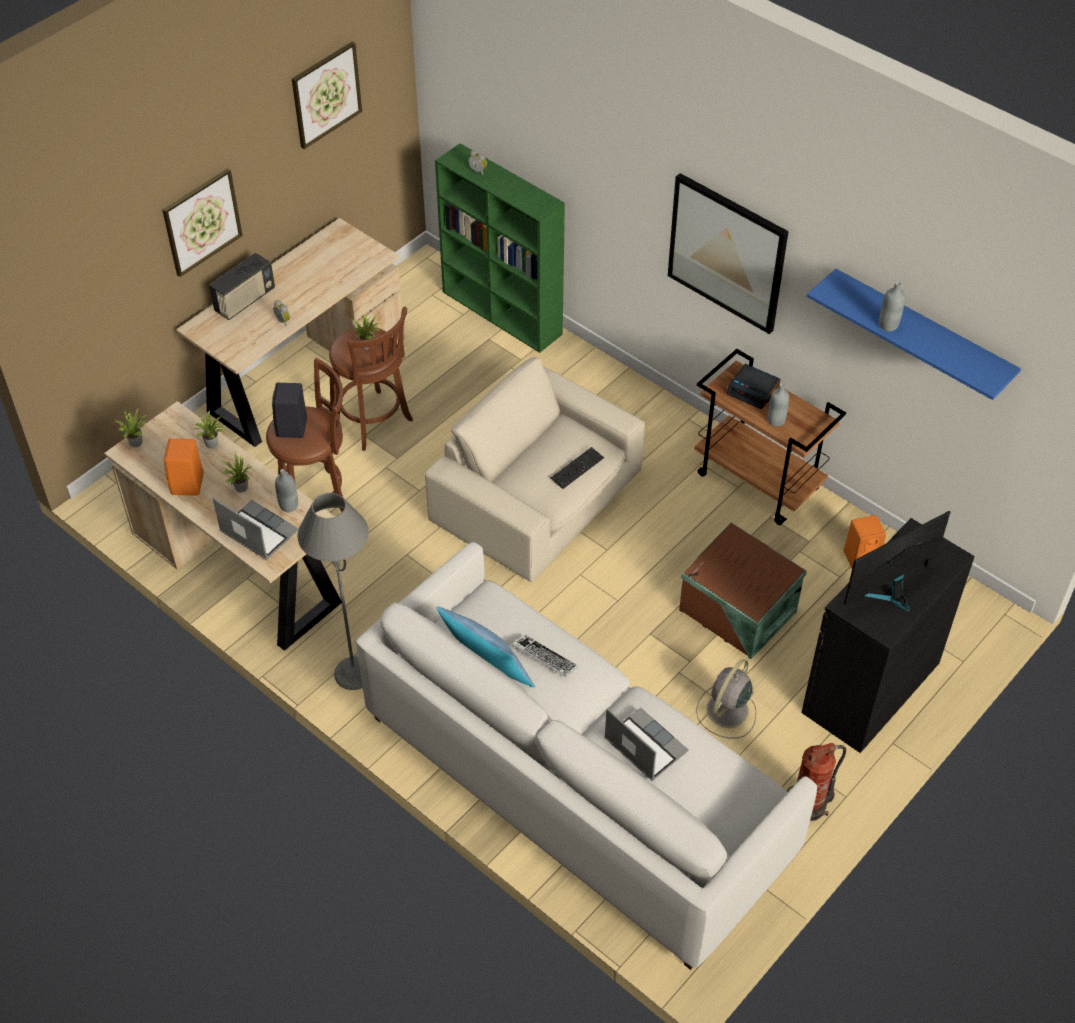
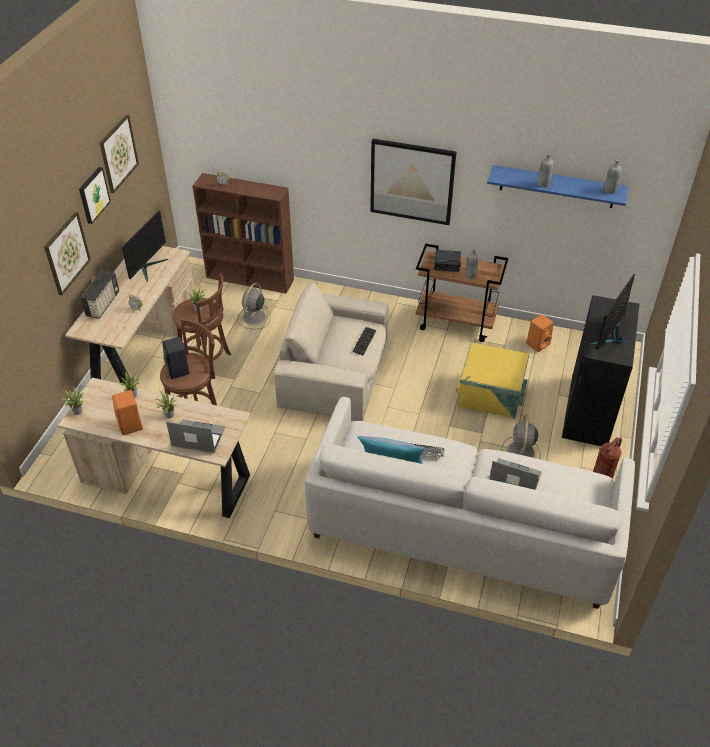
camera: 25 degrees left, 5 degrees down
grey bottle [275,469,298,512] -> grey bottle moved to [604,159,621,194]
grey floor lamp [298,493,369,690] -> none
green bookcase [435,143,565,353] -> brown bookcase [193,173,294,294]
brown storage box [679,522,807,659] -> yellow storage box [457,342,530,419]
none -> picture [79,167,111,224]
none -> monitor [122,210,169,281]
none -> grey fan [237,283,270,329]

